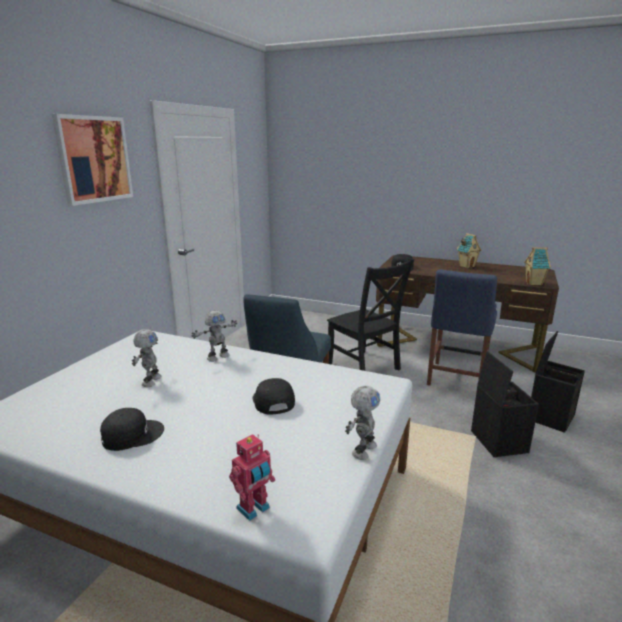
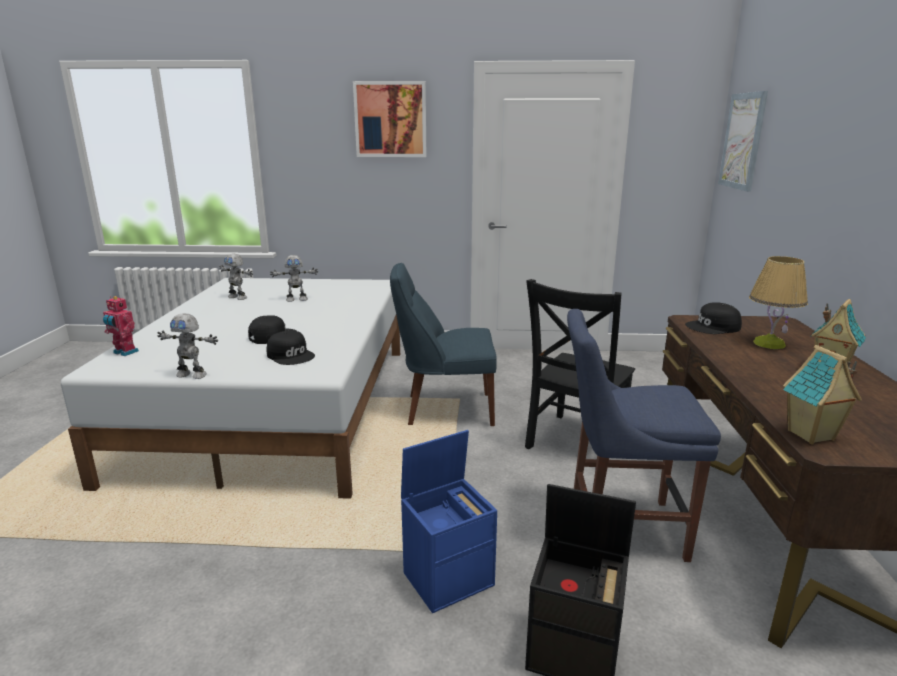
camera: 70 degrees right, 0 degrees up
black cap [100,408,164,451] -> black cap moved to [267,330,315,365]
toy robot [192,310,237,362] -> toy robot moved to [219,253,253,300]
black storage box [471,351,539,457] -> blue storage box [401,430,497,613]
none -> picture [718,91,768,192]
none -> table lamp [749,256,808,349]

